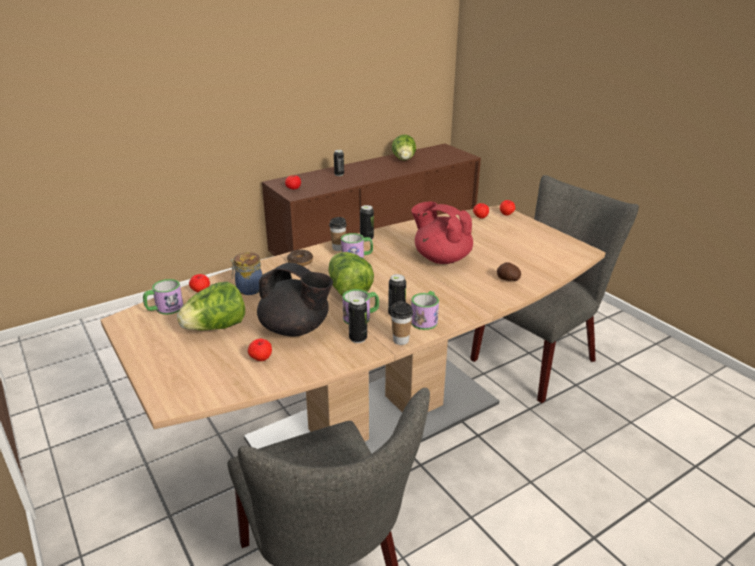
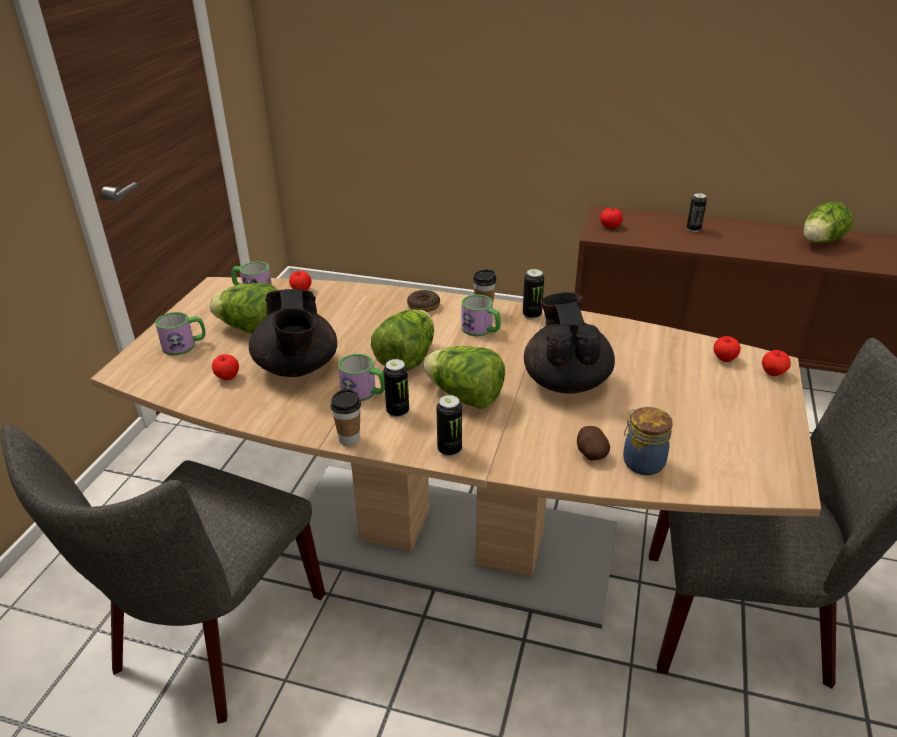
camera: 50 degrees right, 5 degrees up
jar [231,252,262,295] -> jar moved to [623,407,673,475]
can [348,297,367,343] -> can moved to [437,395,462,457]
red teapot [411,201,473,264] -> black teapot [524,292,615,394]
mug [411,291,439,330] -> mug moved to [155,312,206,355]
none -> lettuce [424,346,505,409]

